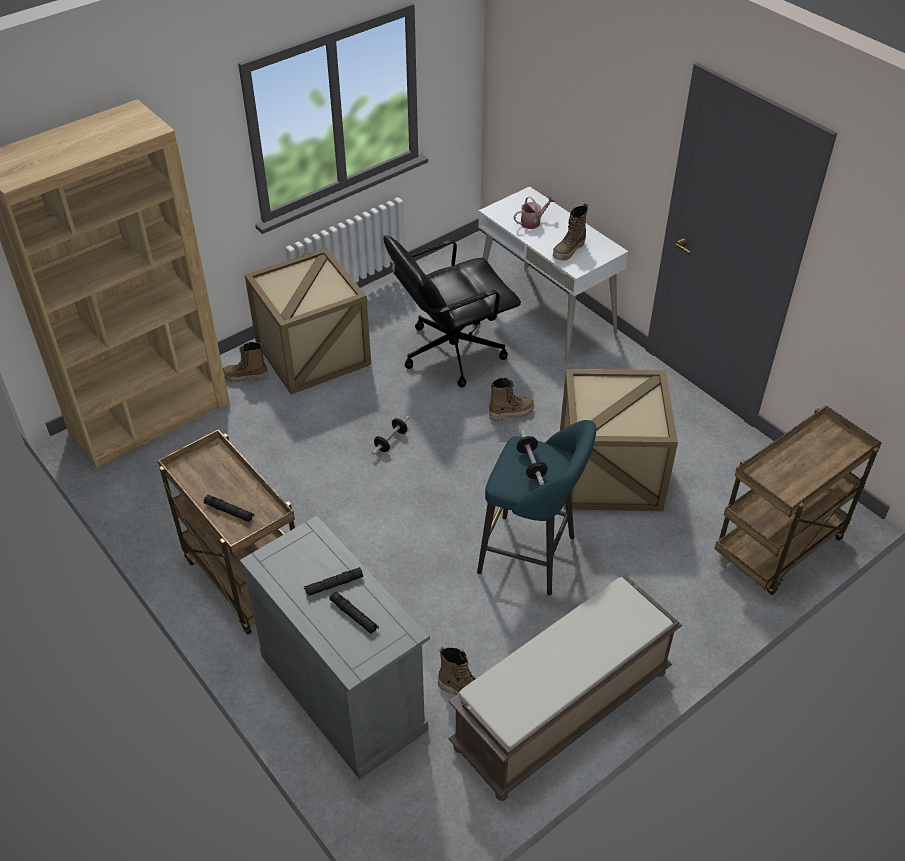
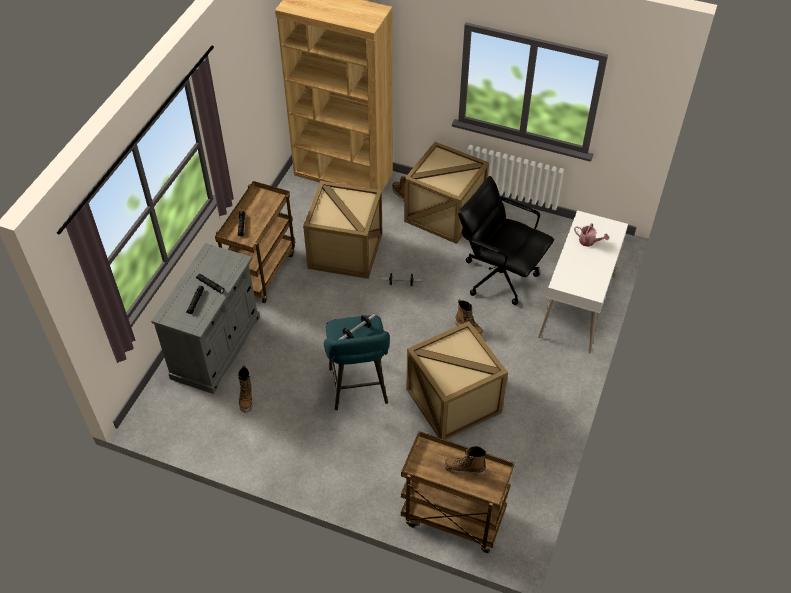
camera: 60 degrees right, 5 degrees up
brown bench [448,575,682,801] -> none
boot [553,203,588,261] -> boot moved to [444,446,487,476]
none -> crate [303,181,382,279]

